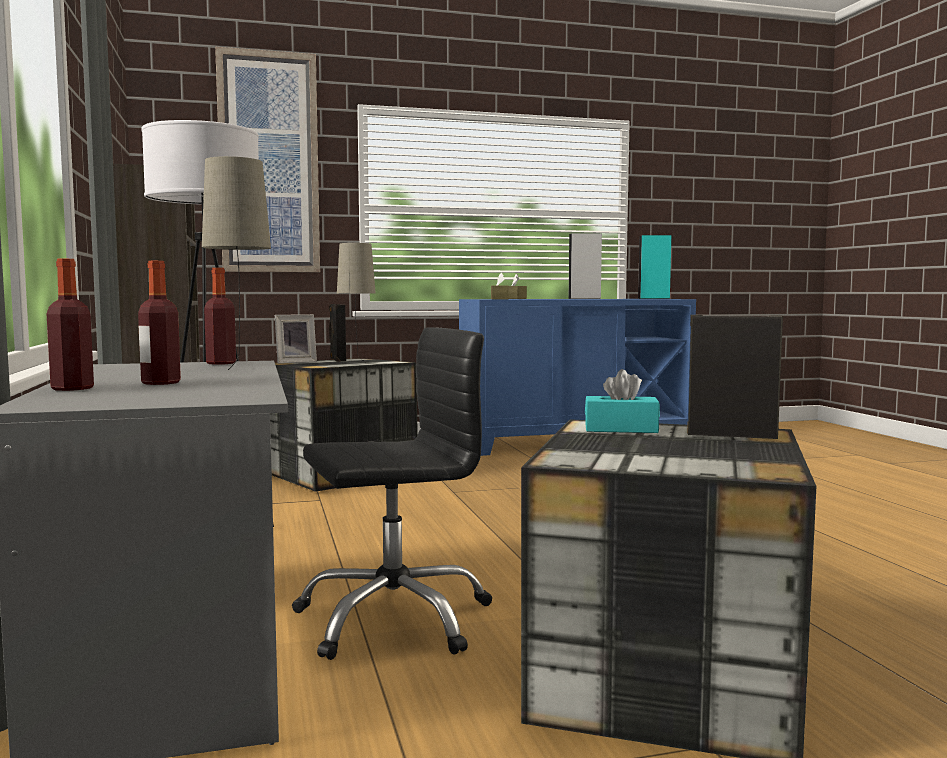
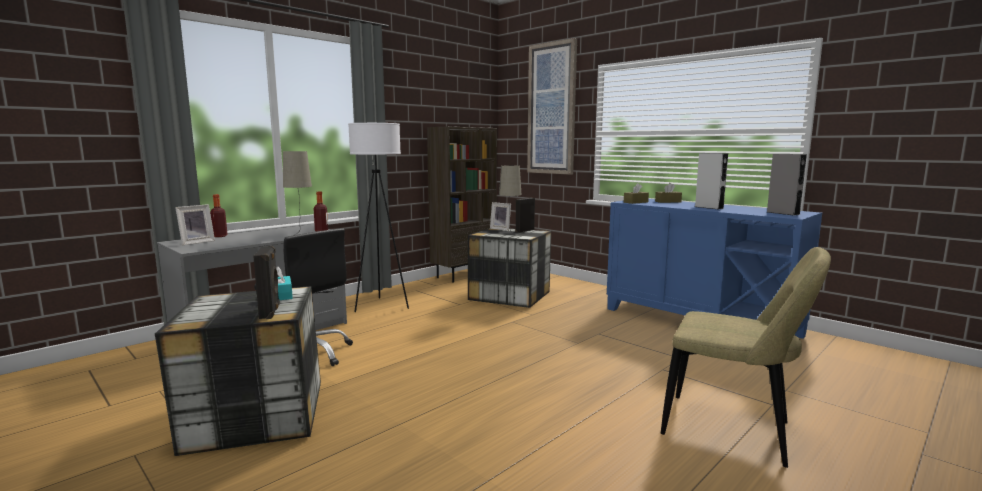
camera: 60 degrees right, 5 degrees up
bottle [138,261,181,385] -> none
turquoise speaker [638,235,671,299] -> grey speaker [767,154,807,216]
none -> picture frame [175,204,215,245]
none -> beige chair [661,247,831,468]

